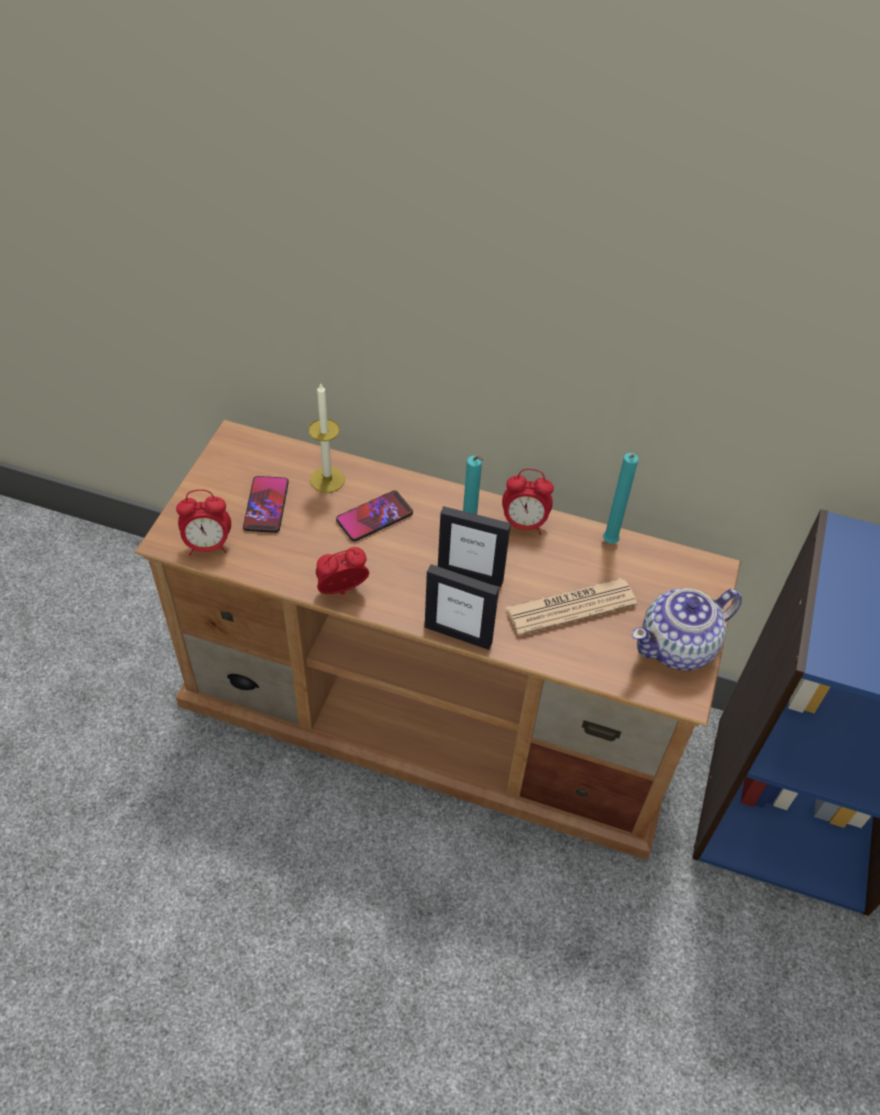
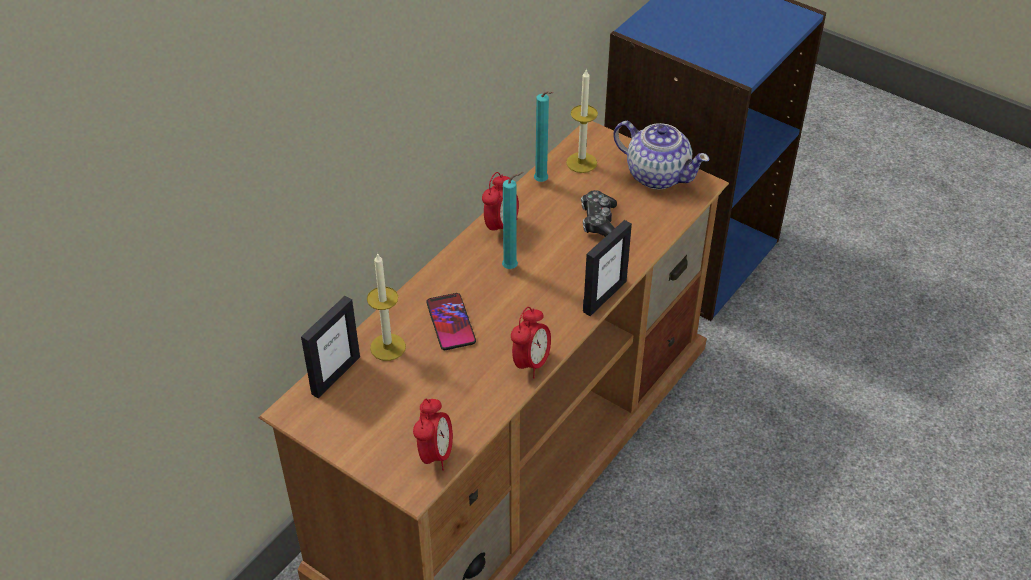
camera: 70 degrees left, 5 degrees down
phone [243,476,289,533] -> none
alarm clock [316,547,369,595] -> alarm clock turned 150 degrees counterclockwise [511,307,551,378]
picture frame [438,506,511,587] -> picture frame moved to [301,296,360,398]
newspaper [505,578,637,636] -> game controller [581,190,617,237]
teapot [632,588,742,671] -> teapot turned 45 degrees counterclockwise [613,121,710,190]
none -> candle [566,68,598,173]

